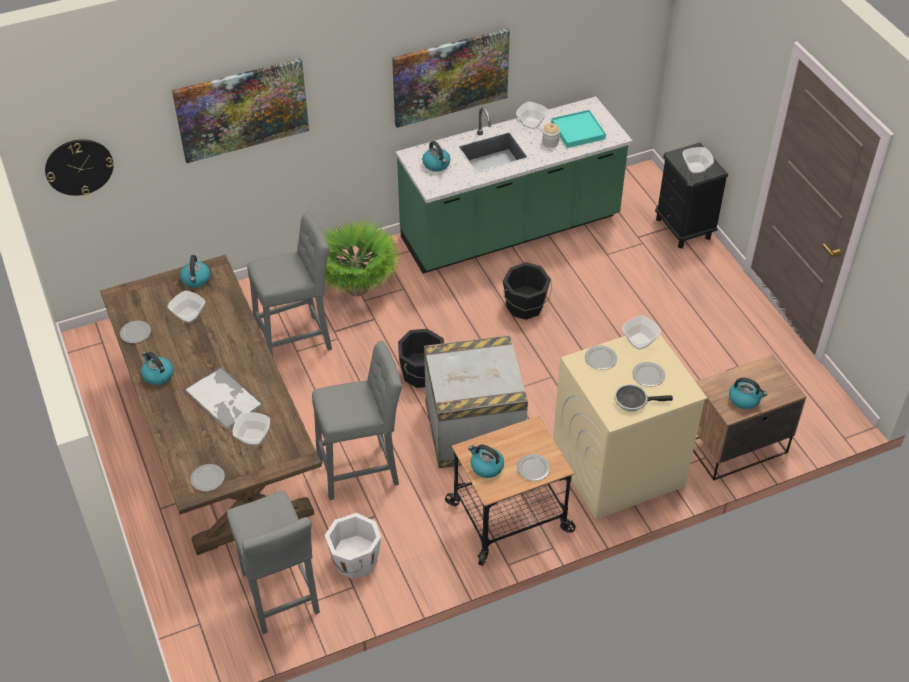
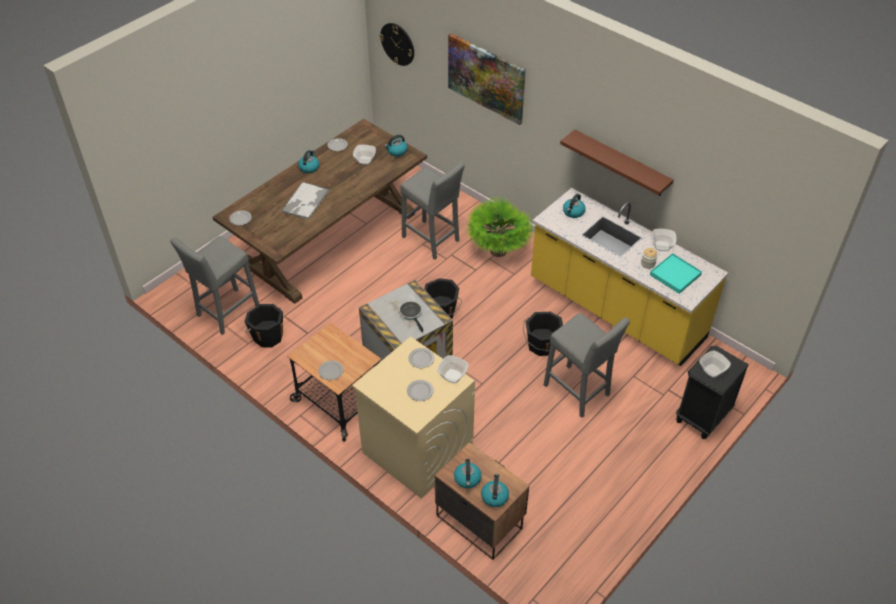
camera: 65 degrees right, 0 degrees up
bowl [233,412,270,445] -> none
grey stool [312,341,402,500] -> grey stool moved to [544,313,630,418]
white bucket [325,513,381,579] -> black bucket [245,304,283,348]
picture [392,28,510,128] -> brown shelf [560,130,674,196]
green counter [396,96,633,274] -> yellow counter [531,188,728,366]
kettle [468,445,504,478] -> kettle moved to [481,473,509,507]
frying pan [614,384,673,412] -> frying pan moved to [399,301,423,333]

